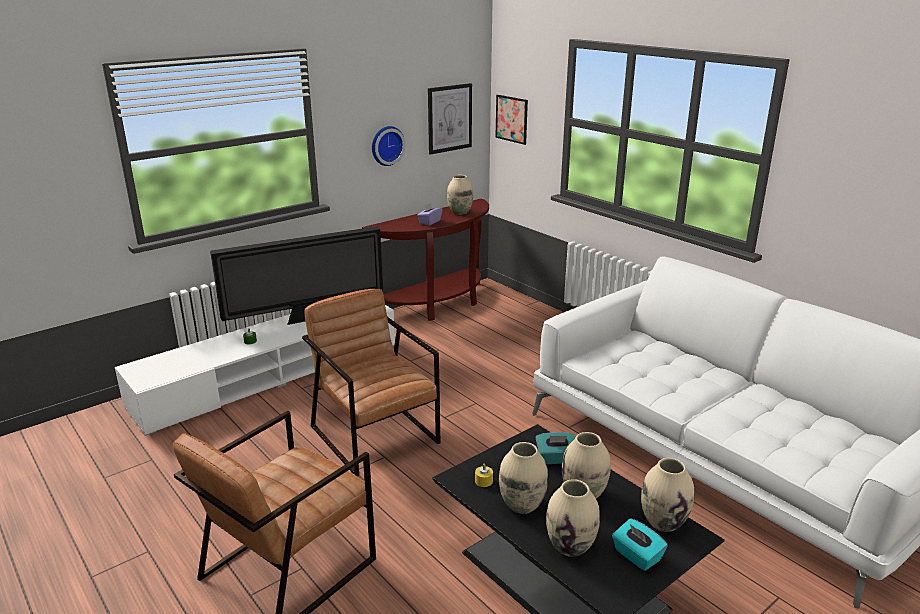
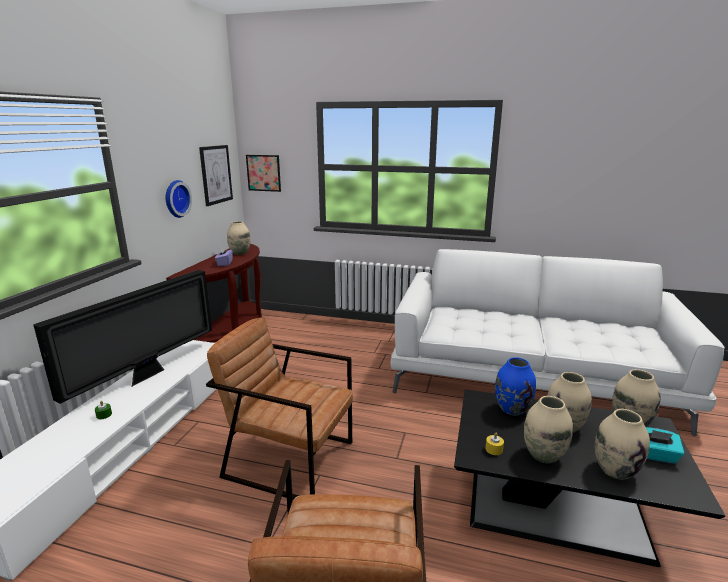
camera: 35 degrees left, 5 degrees down
turquoise tissue box [536,432,575,464] -> blue vase [495,357,536,416]

